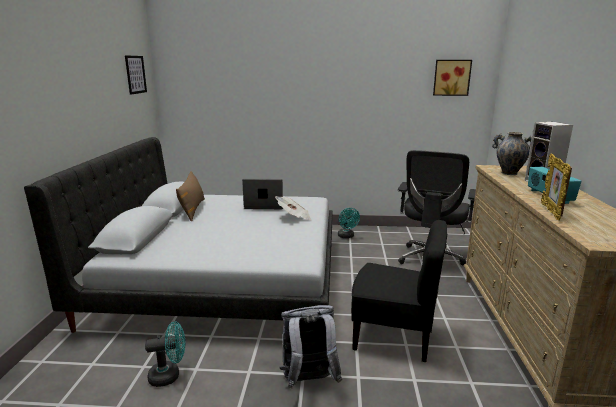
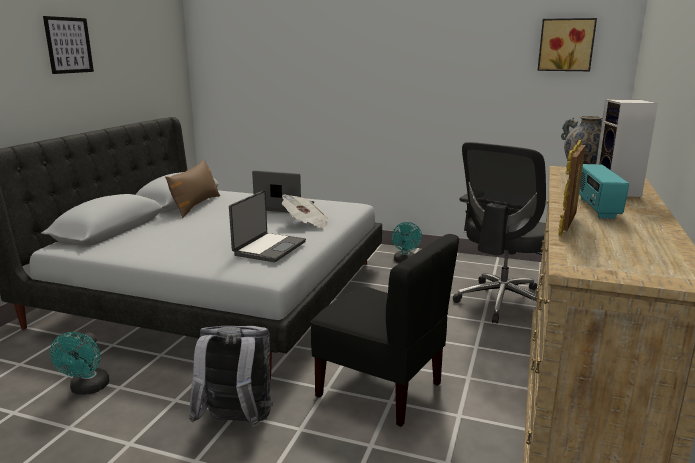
camera: 15 degrees right, 0 degrees up
picture [125,55,147,95] -> picture moved to [43,16,94,74]
turquoise fan [145,322,185,387] -> turquoise fan turned 90 degrees clockwise [50,332,110,395]
none -> laptop [229,191,306,262]

